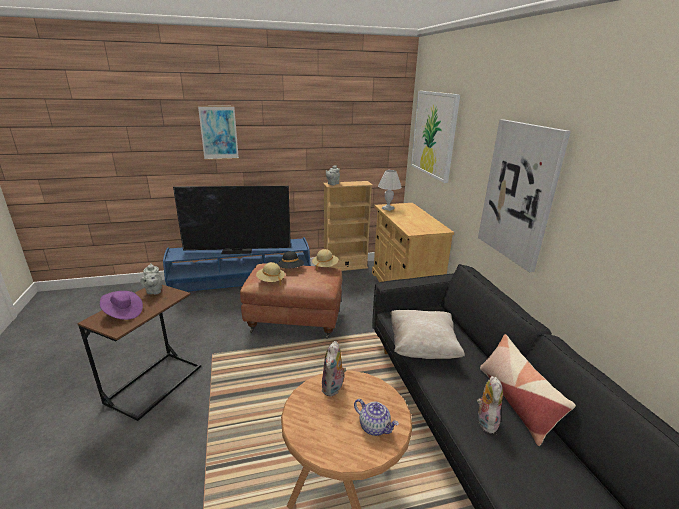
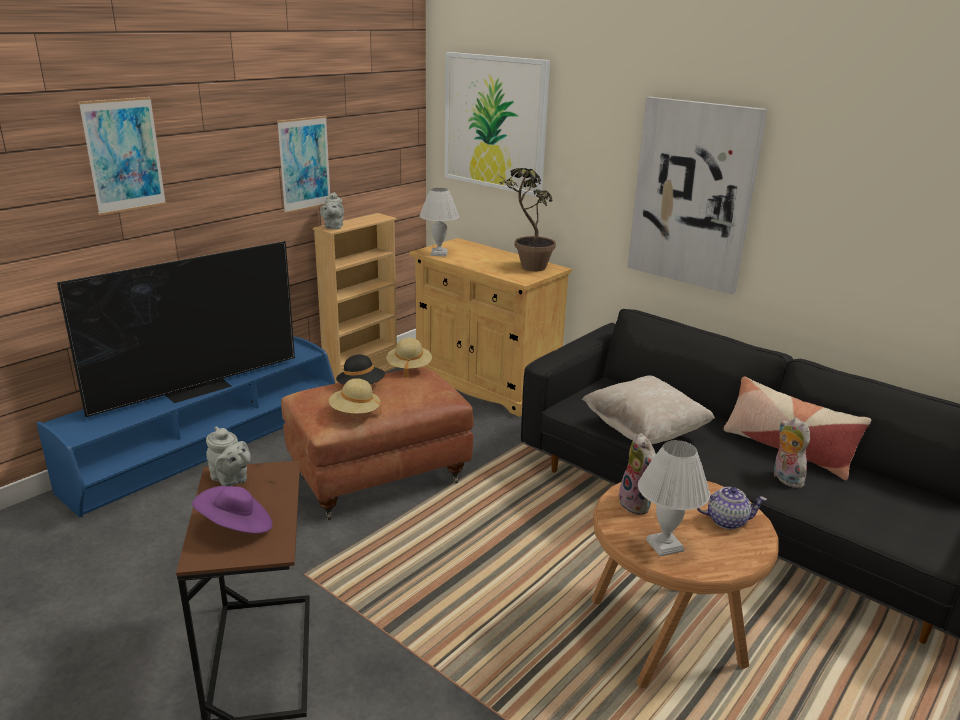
camera: 35 degrees left, 0 degrees up
none -> picture [277,116,330,213]
none -> potted plant [496,168,556,271]
none -> white table lamp [638,440,710,556]

